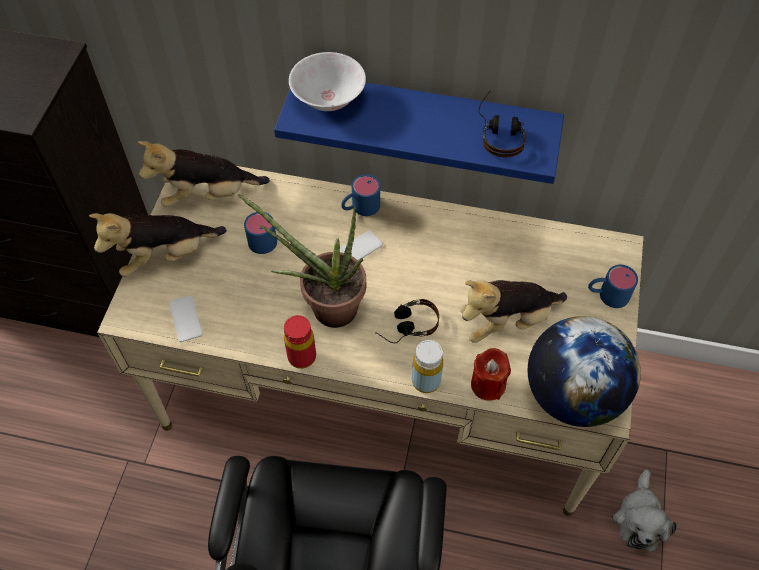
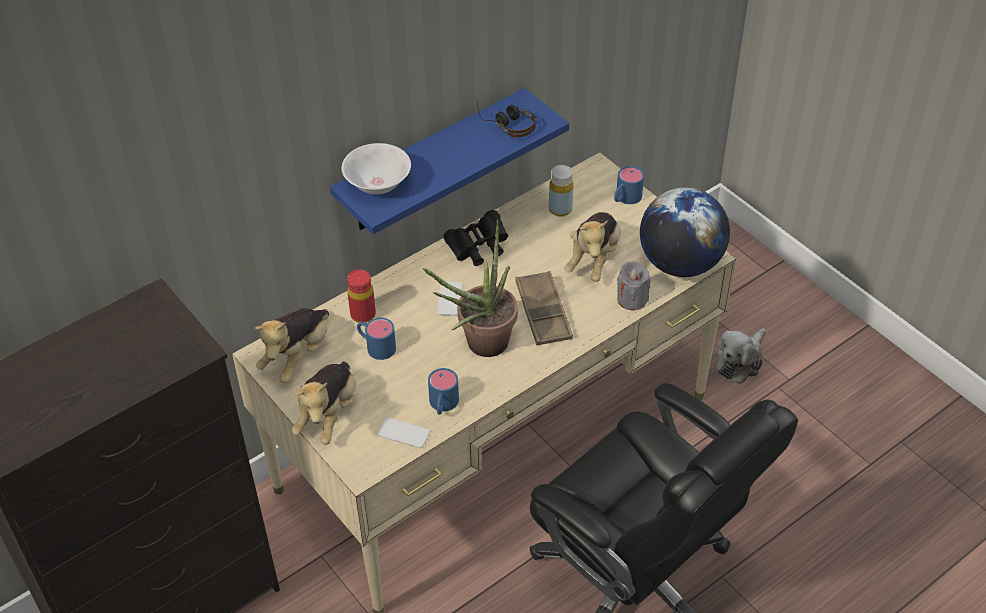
camera: 50 degrees left, 10 degrees down
red bottle [284,315,316,369] -> red bottle moved to [347,270,376,323]
blue mug [341,174,380,216] -> blue mug moved to [428,368,459,415]
headphones [375,299,439,343] -> brown tray [515,271,573,346]
yellow bottle [412,340,443,393] -> yellow bottle moved to [549,165,574,217]
red candle [471,348,511,401] -> grey candle [617,261,651,311]
plush toy [613,469,677,552] -> plush toy turned 75 degrees clockwise [716,328,766,384]
none -> black binoculars [443,210,508,266]

